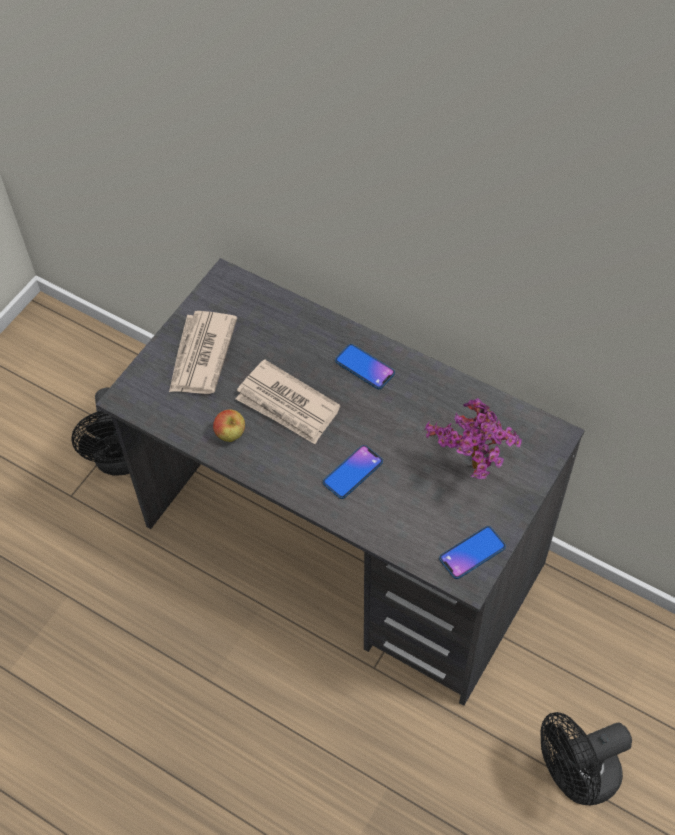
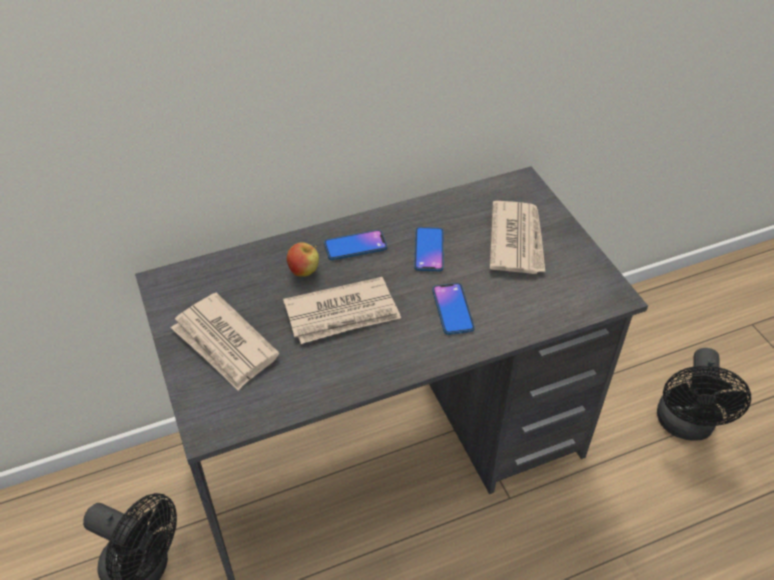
camera: 55 degrees left, 10 degrees down
apple [213,409,245,442] -> apple moved to [287,243,319,277]
potted plant [424,398,522,479] -> newspaper [489,201,545,274]
phone [439,526,506,579] -> phone moved to [414,227,444,271]

